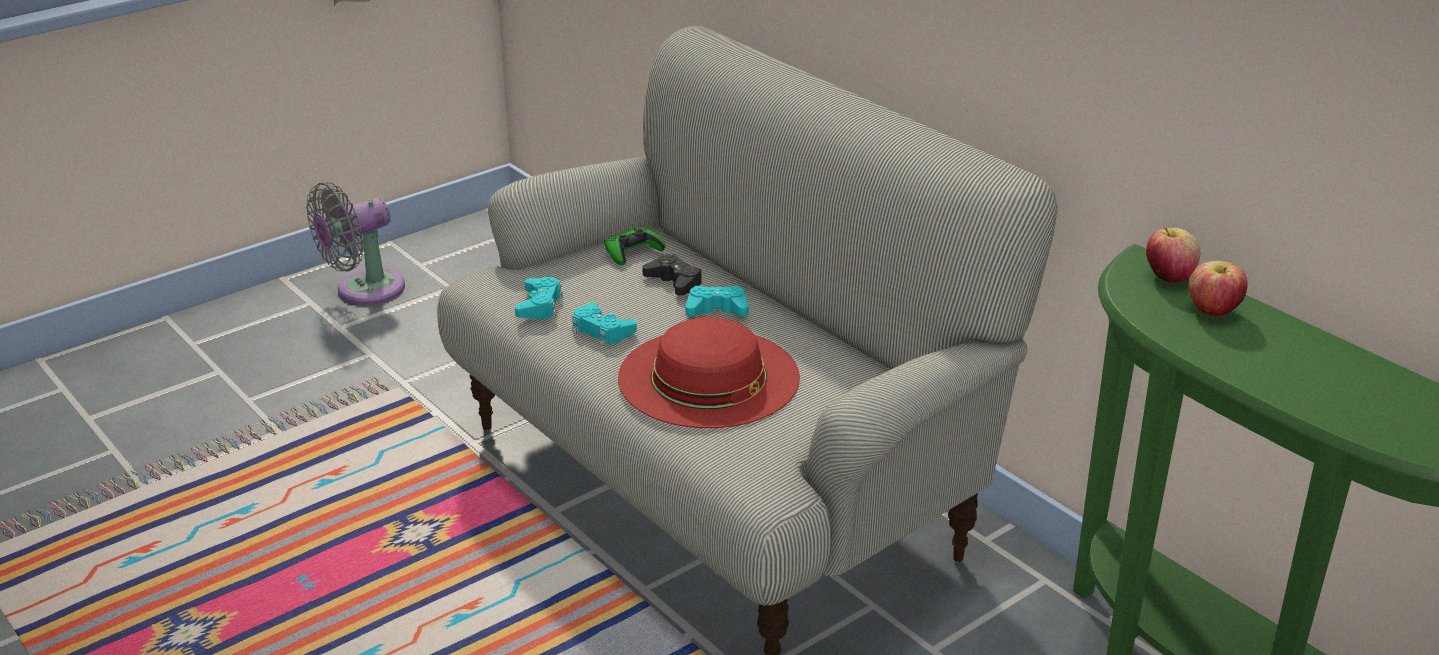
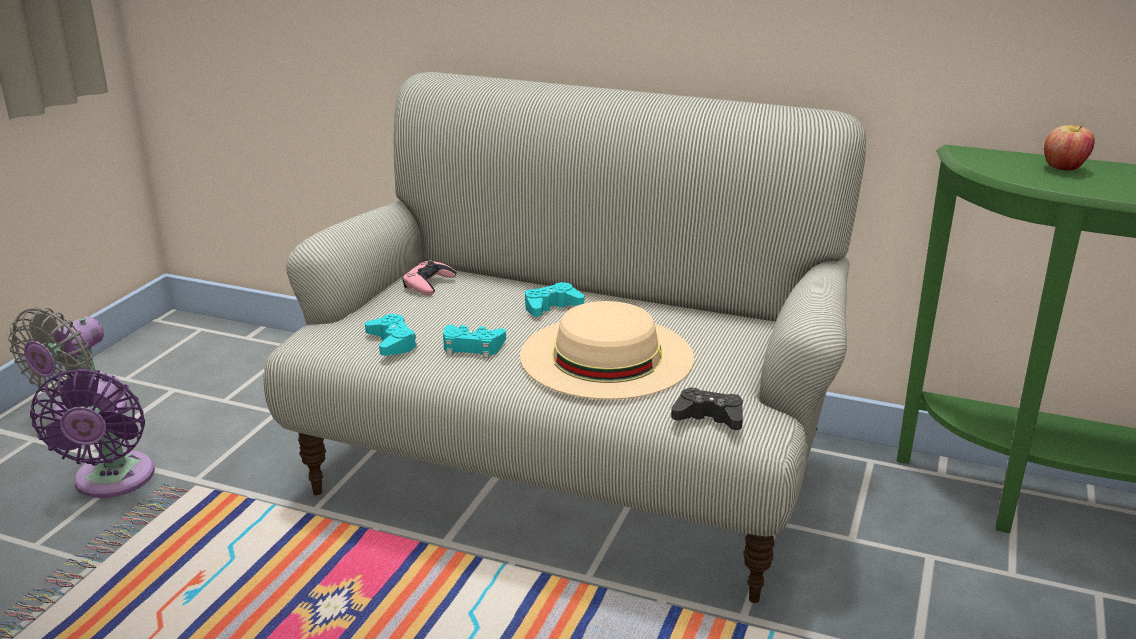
camera: 30 degrees left, 5 degrees down
green game controller [605,227,665,265] -> pink game controller [402,260,456,296]
red hat [618,317,800,428] -> beige hat [520,301,694,400]
black game controller [642,254,702,295] -> black game controller moved to [671,387,743,430]
apple [1146,227,1200,283] -> none
none -> purple fan [30,369,155,498]

